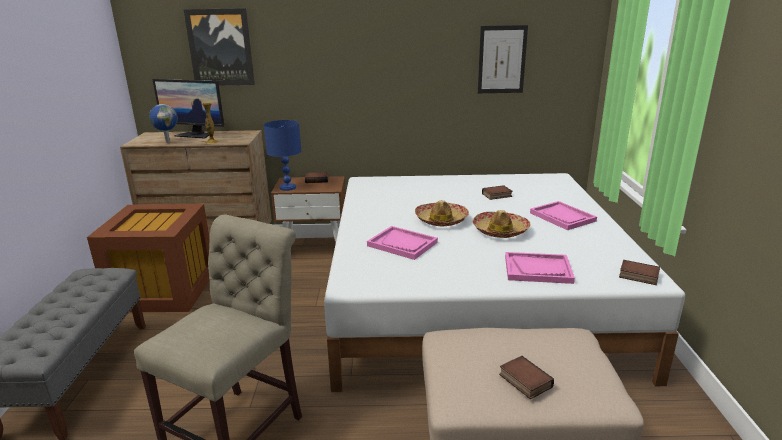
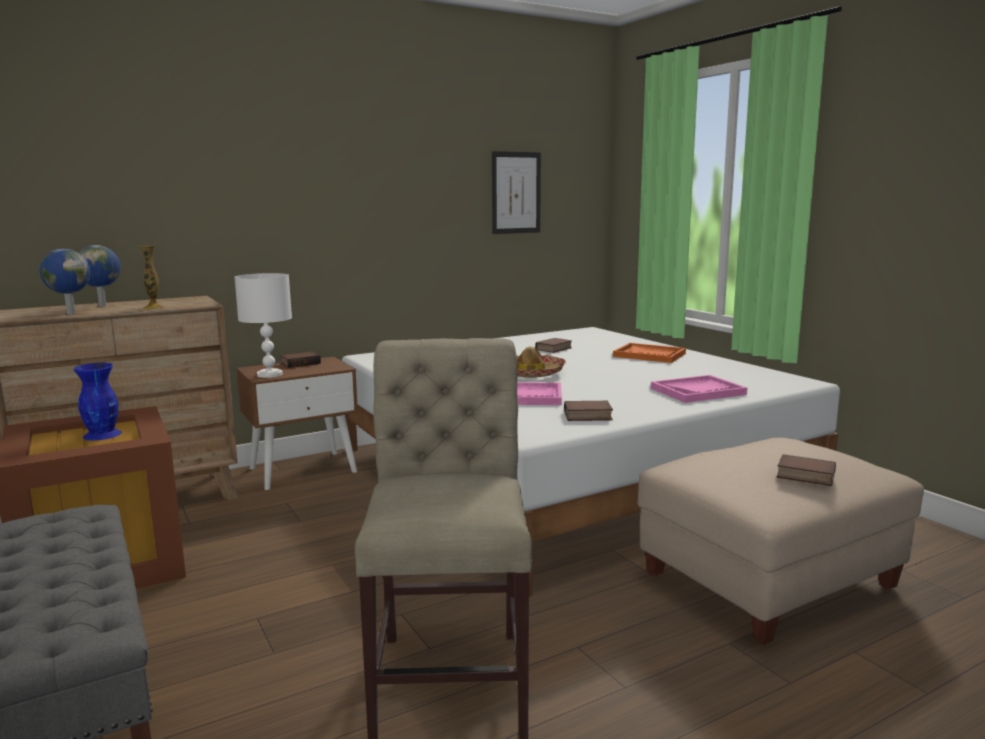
camera: 30 degrees left, 10 degrees down
monitor [152,79,224,139] -> globe [79,245,121,306]
picture [183,8,255,85] -> none
blue table lamp [264,120,301,191] -> white table lamp [235,273,292,378]
hat [472,210,531,238] -> none
pink tray [530,201,597,230] -> orange tray [613,343,686,363]
book [619,260,660,285] -> book moved to [564,401,613,421]
none -> blue vase [73,363,122,440]

